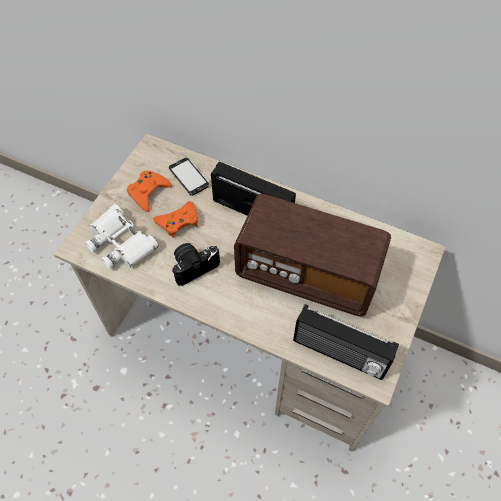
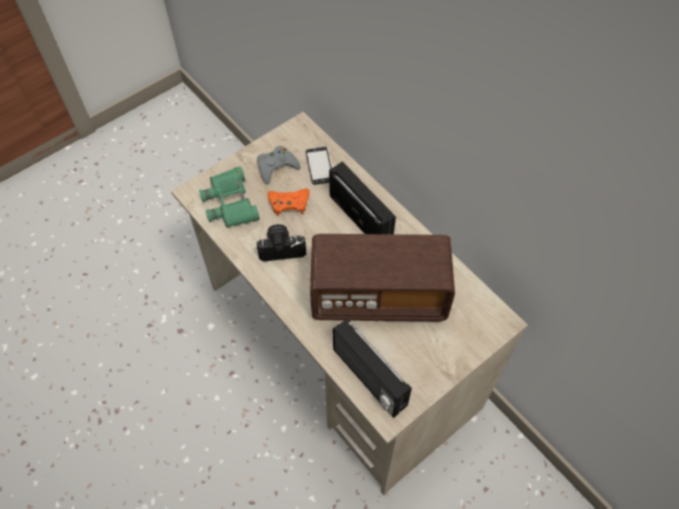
camera: 25 degrees right, 0 degrees up
white binoculars [85,204,159,269] -> green binoculars [199,166,260,227]
orange game controller [127,171,172,212] -> grey game controller [257,146,301,185]
radio [234,194,391,317] -> radio turned 45 degrees counterclockwise [310,234,455,321]

